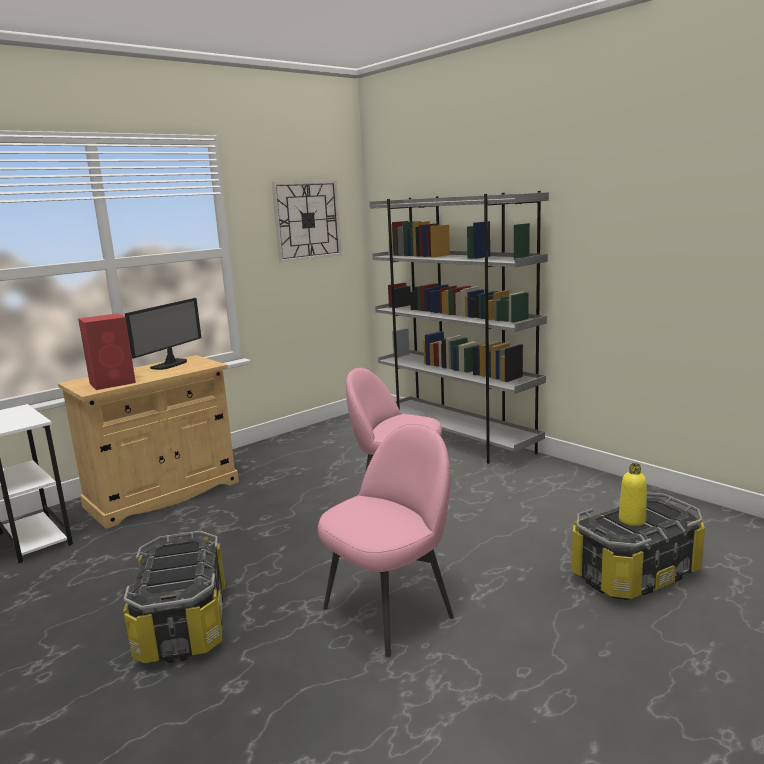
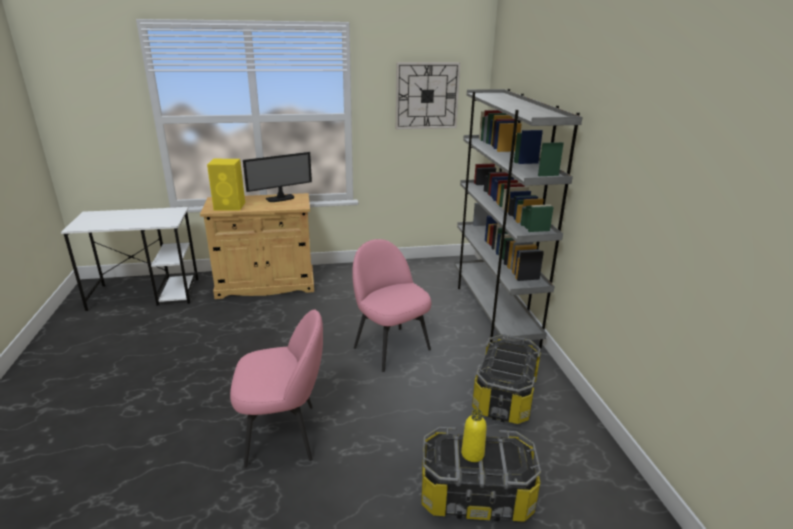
camera: 30 degrees right, 10 degrees up
red speaker [78,313,136,390] -> yellow speaker [207,159,245,210]
storage box [123,531,225,663] -> storage box moved to [472,334,541,424]

